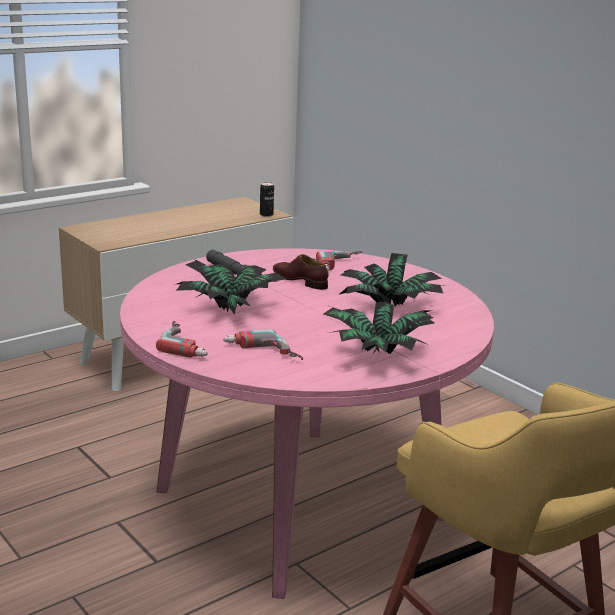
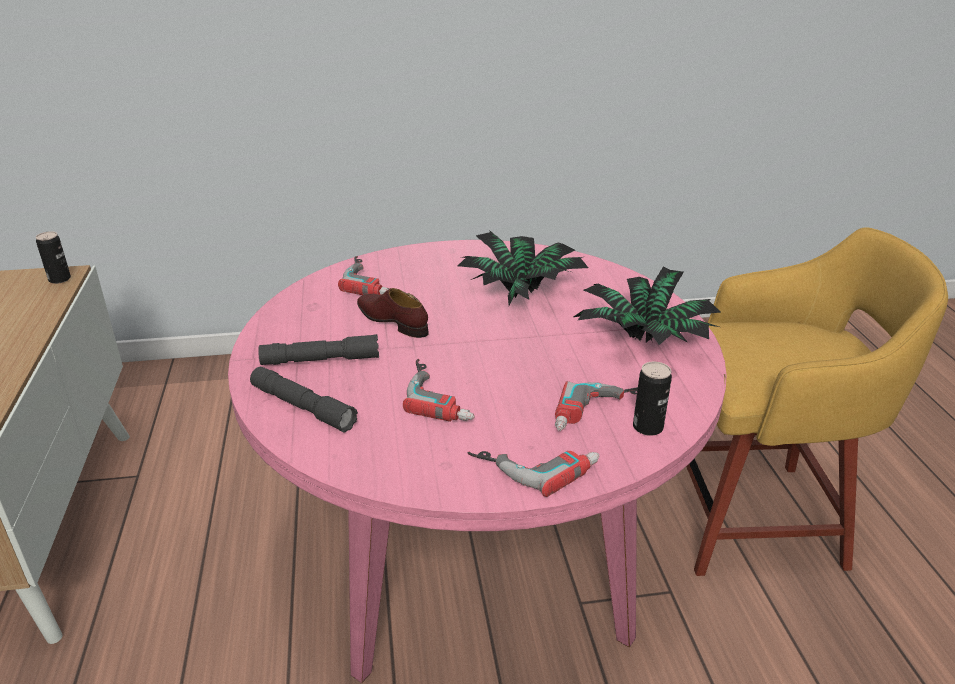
camera: 60 degrees left, 10 degrees up
potted plant [176,259,286,314] -> power drill [403,359,475,422]
brown shoe [273,254,329,290] -> brown shoe turned 60 degrees clockwise [357,288,429,338]
none -> grey flashlight [250,367,358,432]
none -> can [633,362,672,436]

